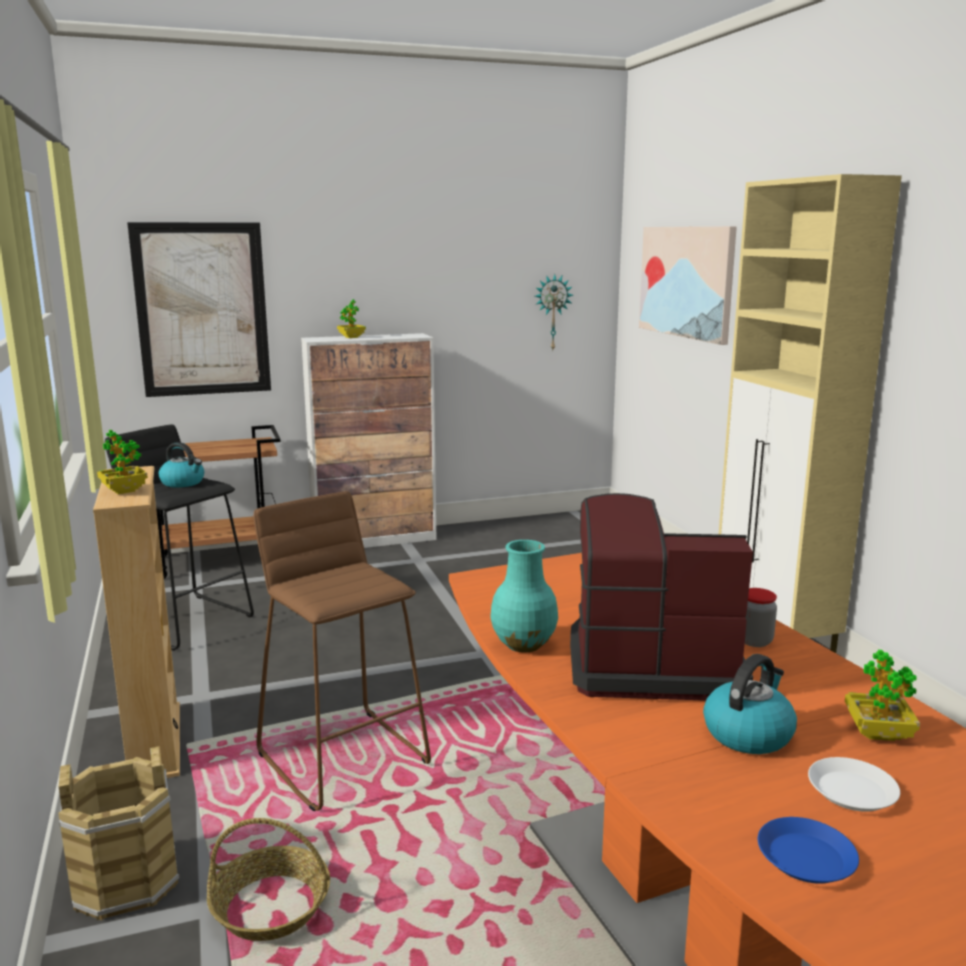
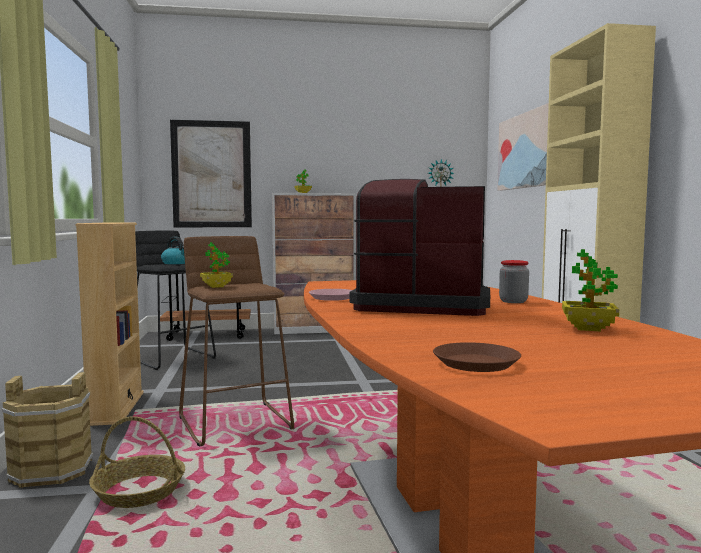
camera: 10 degrees right, 10 degrees down
potted plant [97,430,148,494] -> potted plant moved to [200,242,233,288]
turquoise vase [490,540,558,653] -> pink plate [309,289,352,301]
kettle [703,654,797,754] -> none
blue plate [758,817,859,884] -> brown plate [433,342,521,372]
white plate [808,757,900,812] -> none

